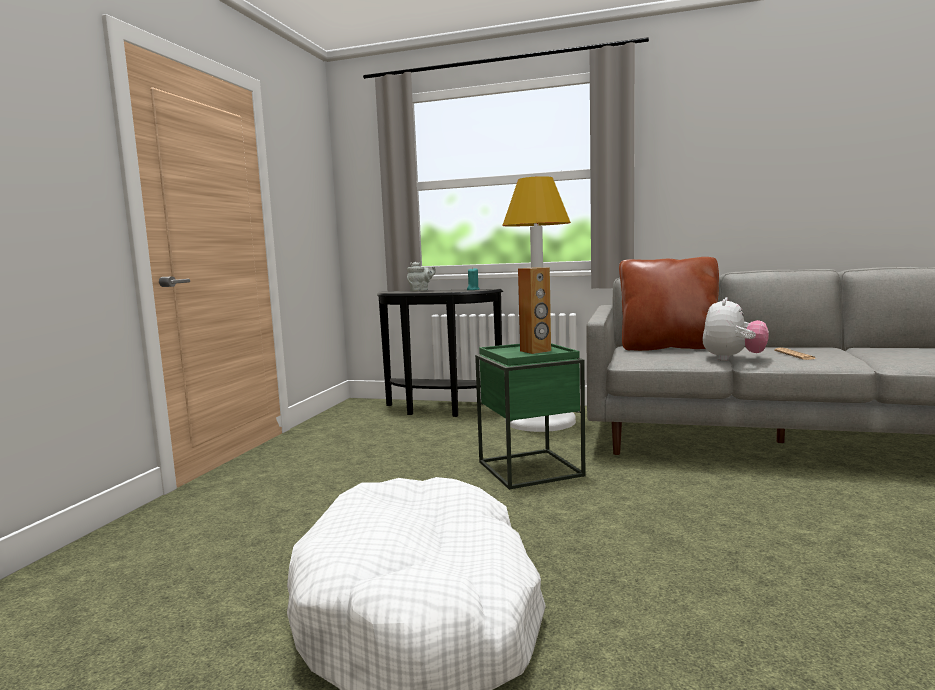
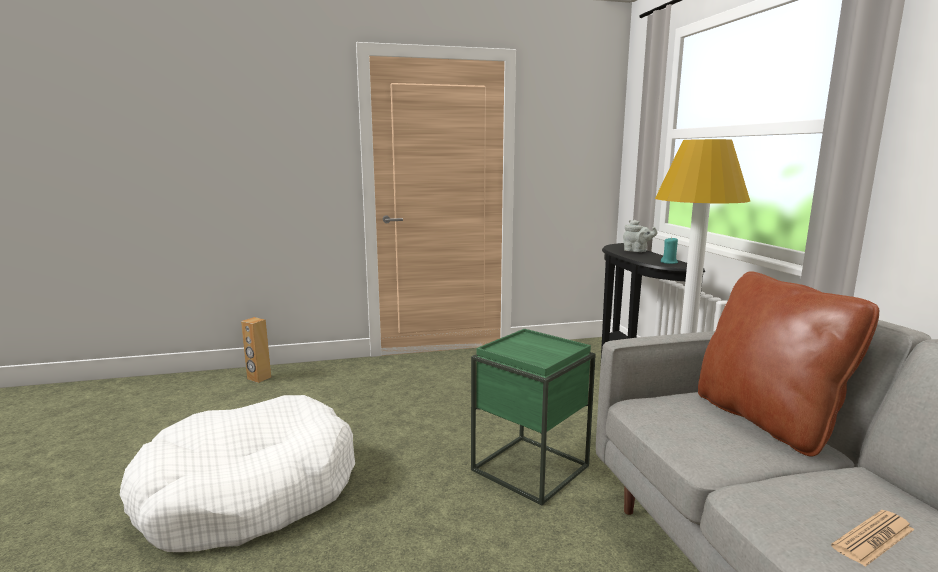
camera: 60 degrees right, 5 degrees up
brown speaker [518,267,551,354] -> brown speaker moved to [241,317,271,383]
plush toy [702,297,769,361] -> none

